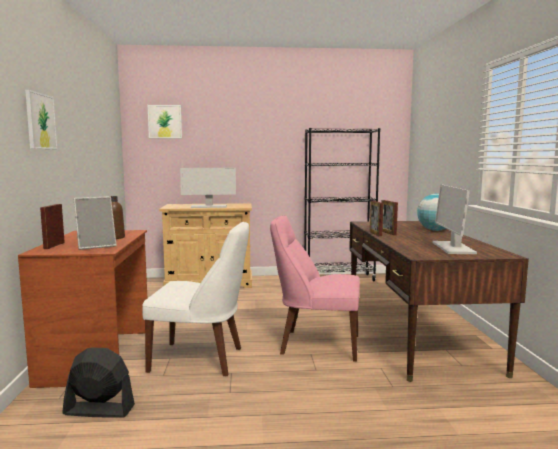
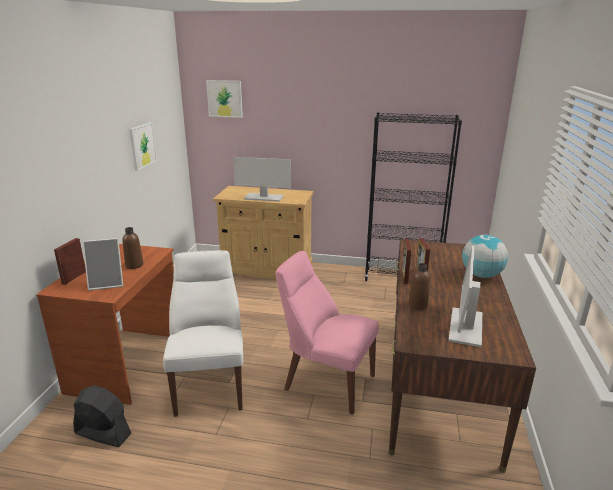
camera: 15 degrees right, 15 degrees up
picture [25,90,57,149] -> picture moved to [129,122,157,171]
white chair [142,222,249,376] -> white chair turned 120 degrees counterclockwise [163,250,243,417]
none -> brown bottle [408,263,430,310]

